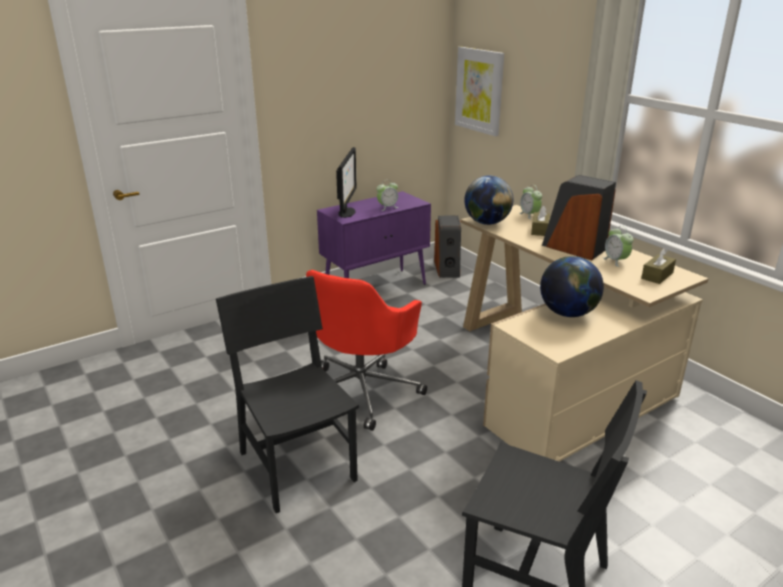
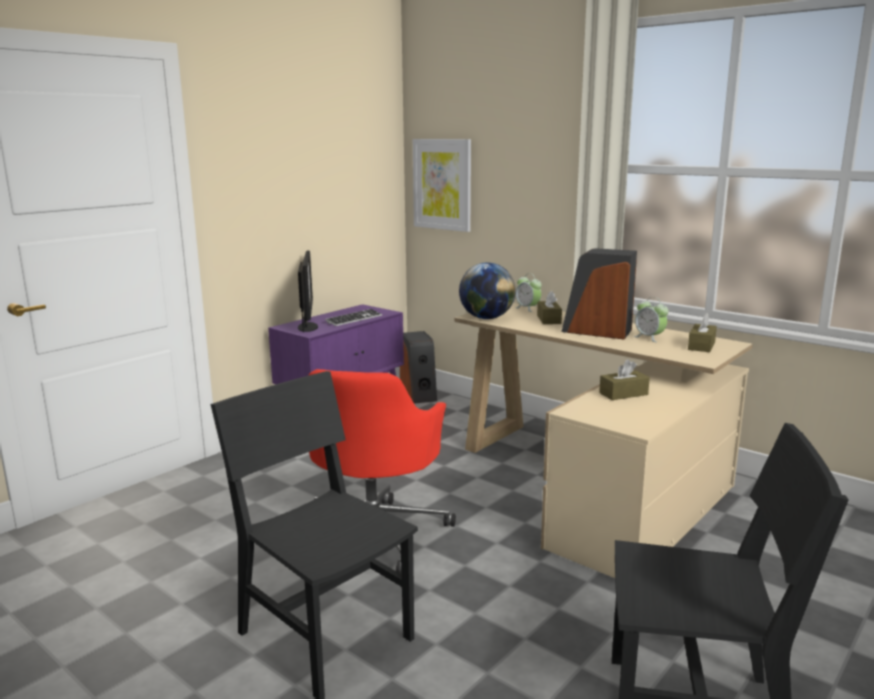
camera: 15 degrees left, 10 degrees down
alarm clock [376,180,398,211] -> keyboard [325,309,382,326]
globe [540,256,604,317] -> brown tissue box [599,359,650,400]

